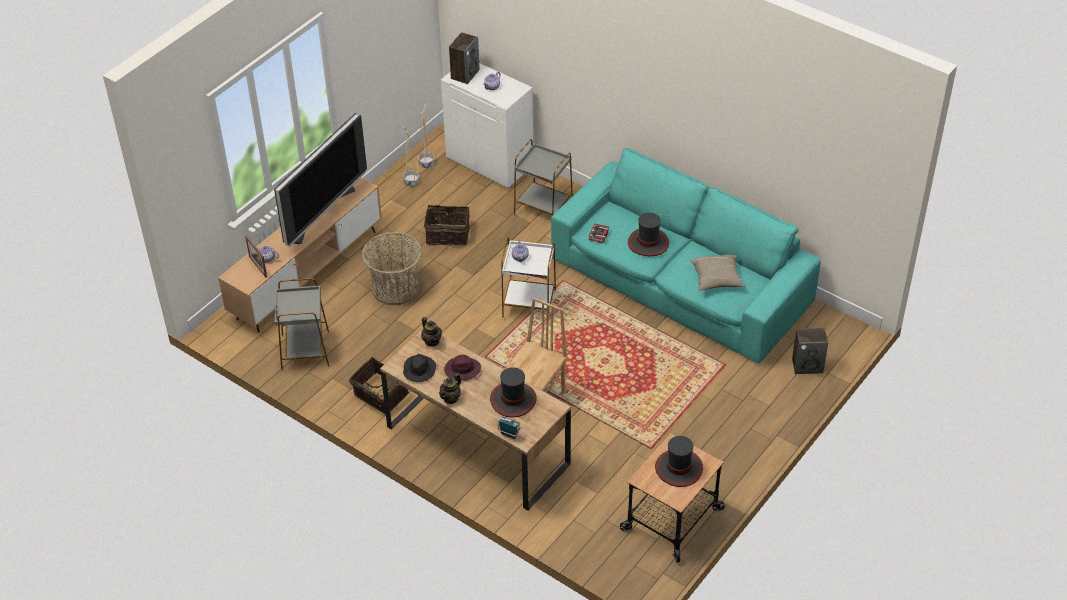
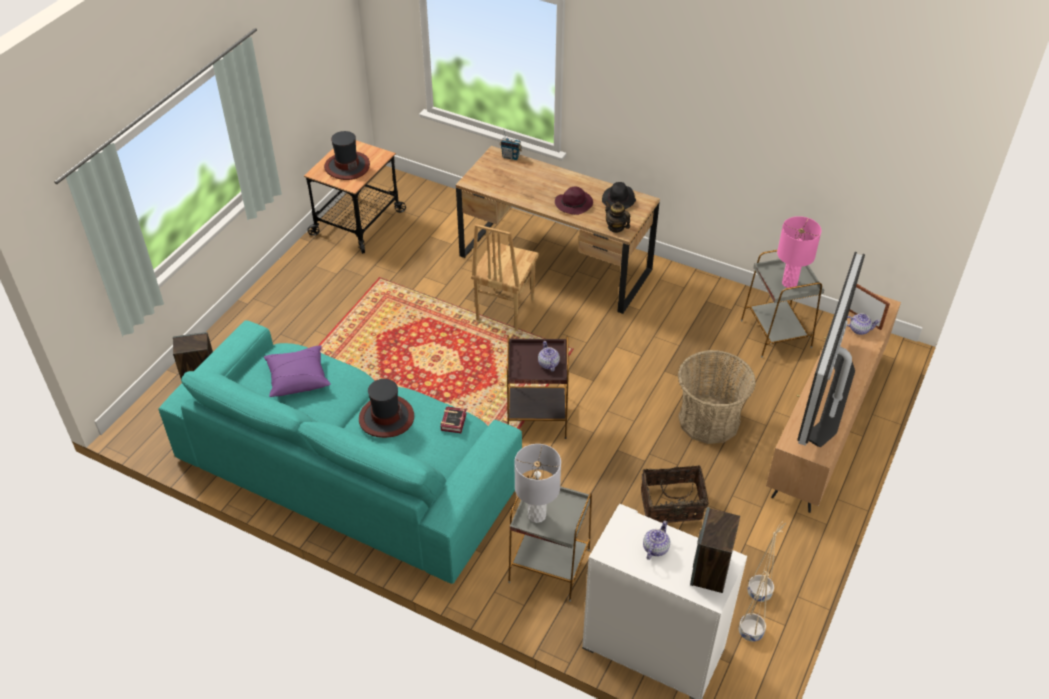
camera: 170 degrees right, 0 degrees up
basket [349,357,409,414] -> none
teapot [439,373,461,404] -> none
hat [490,367,537,418] -> none
white side table [501,237,556,320] -> brown side table [507,335,569,439]
beige pillow [690,255,744,291] -> purple pillow [264,345,331,397]
none -> grey table lamp [514,444,561,523]
none -> pink table lamp [777,216,821,288]

